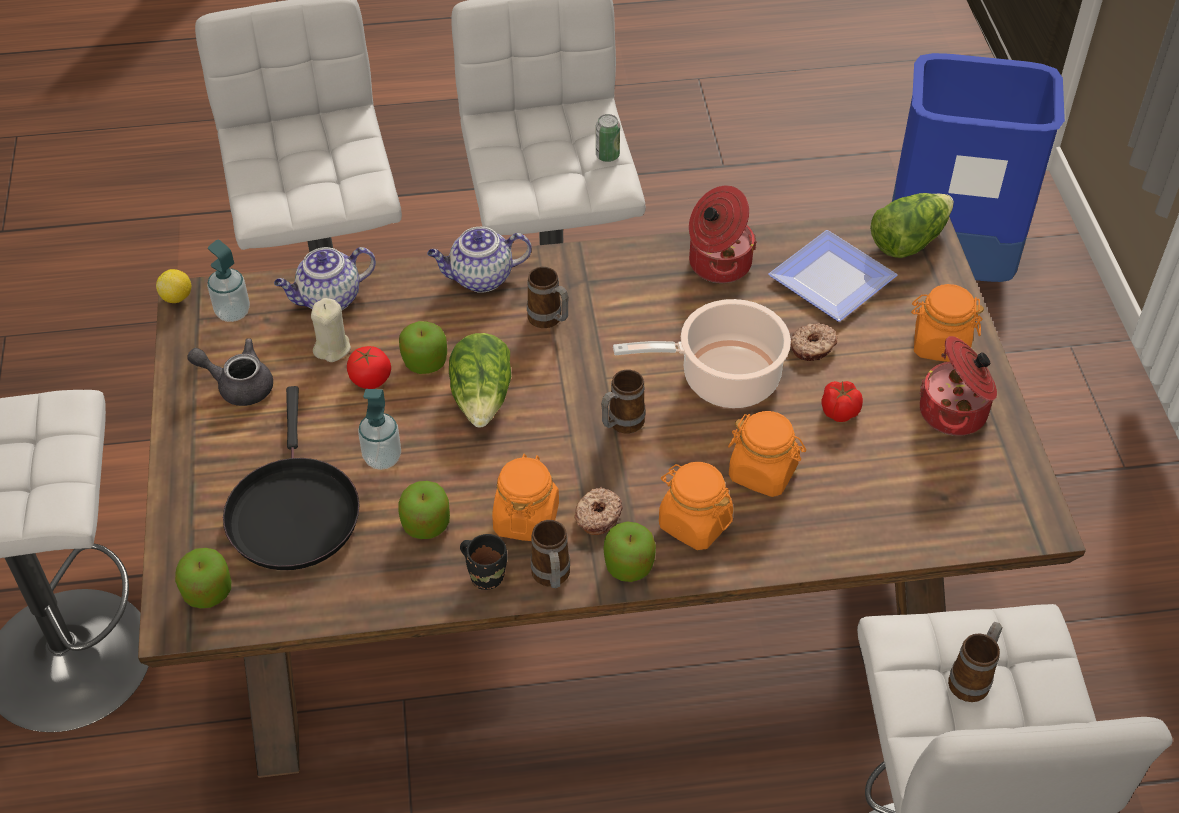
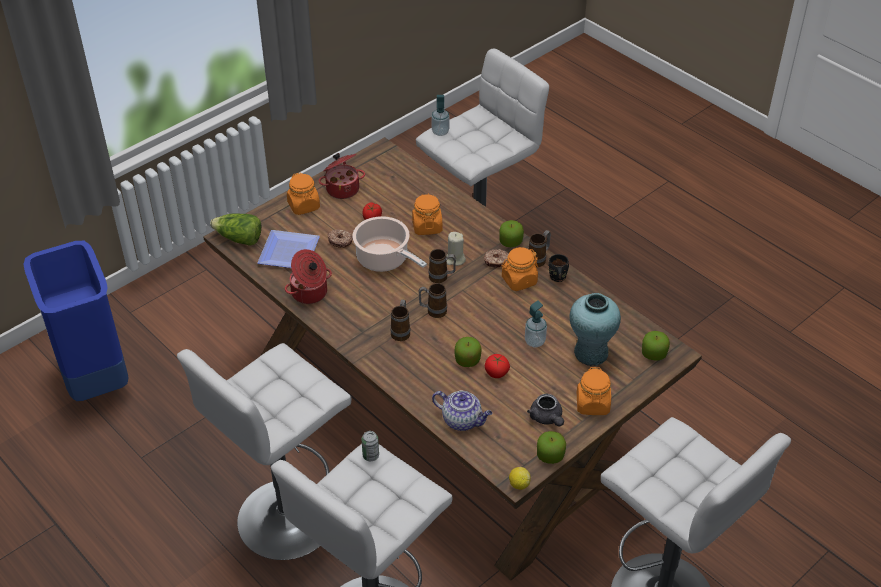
camera: 125 degrees left, 5 degrees down
soap dispenser [207,240,250,322] -> soap dispenser moved to [431,95,450,136]
black frying pan [223,386,360,570] -> turquoise vase [570,293,621,366]
beige candle [311,298,351,362] -> beige candle moved to [446,232,466,266]
apple [398,481,450,539] -> apple moved to [537,431,566,464]
teapot [427,227,532,293] -> none
lettuce [449,333,511,428] -> none
can [596,114,620,162] -> can moved to [362,431,379,461]
orange jar [659,462,733,550] -> orange jar moved to [577,367,611,415]
mug [948,622,1002,702] -> mug moved to [418,283,447,318]

